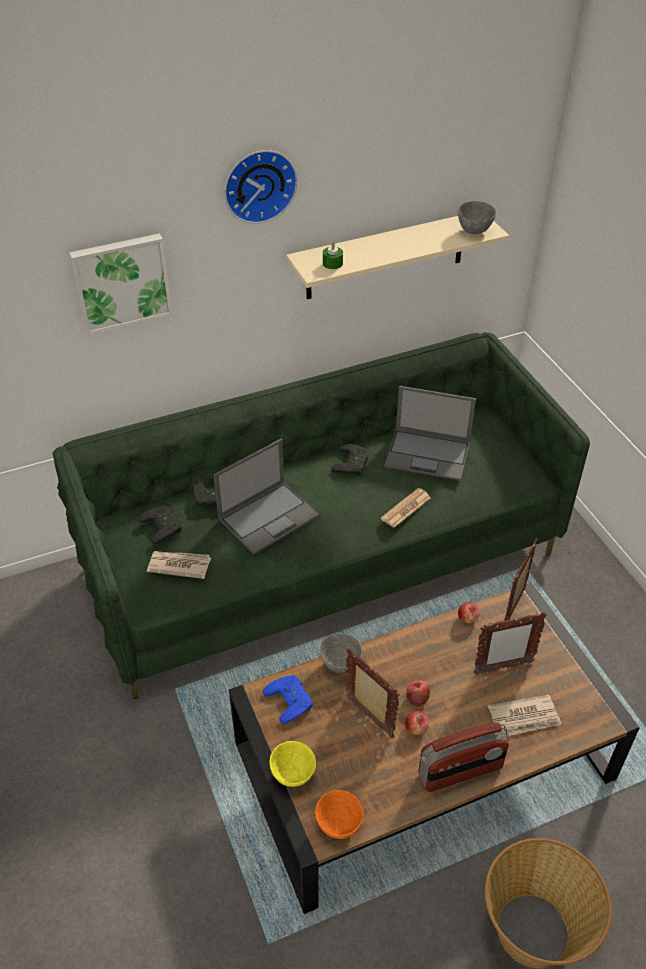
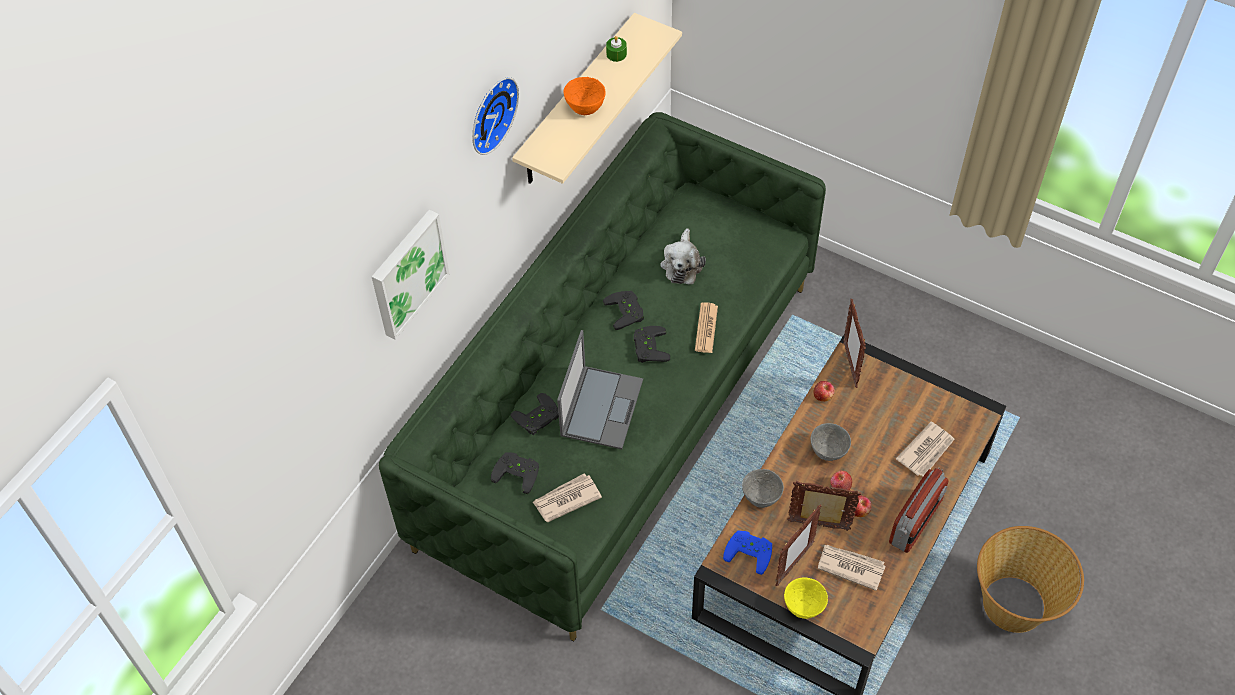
camera: 35 degrees left, 10 degrees up
orange bowl [315,790,363,839] -> orange bowl moved to [564,77,606,115]
green candle [323,242,343,269] -> green candle moved to [606,36,627,62]
laptop [384,386,476,481] -> plush toy [660,228,706,284]
grey bowl [458,201,496,234] -> grey bowl moved to [811,423,851,461]
picture frame [474,612,547,675] -> picture frame moved to [776,505,822,586]
none -> black game controller [634,326,670,363]
none -> newspaper [818,545,886,591]

